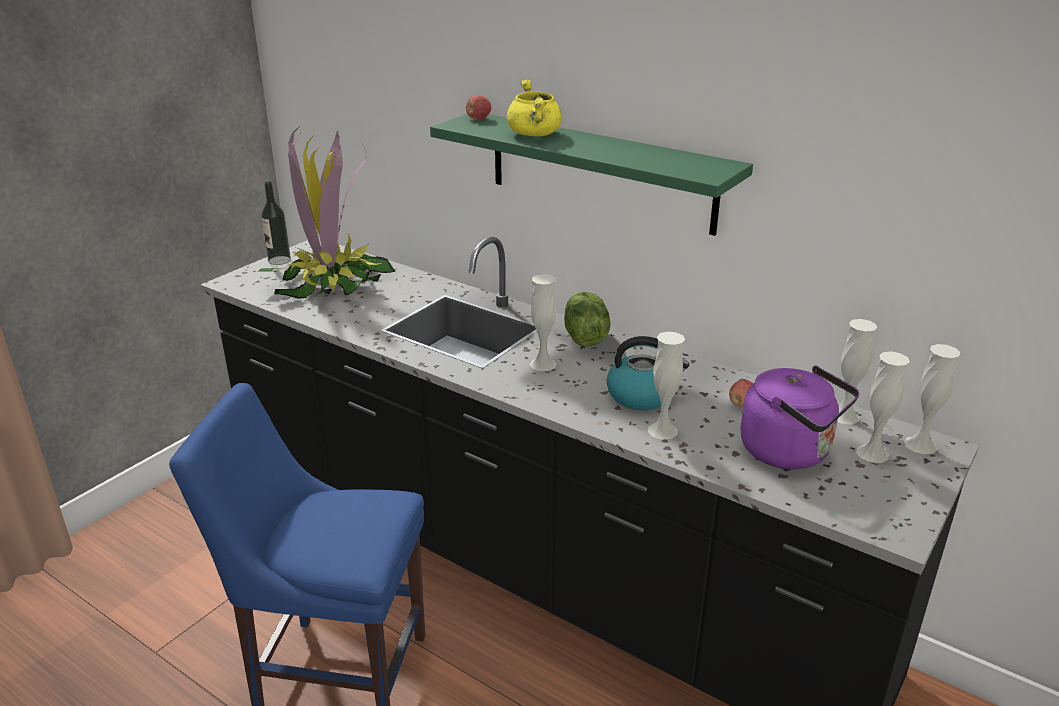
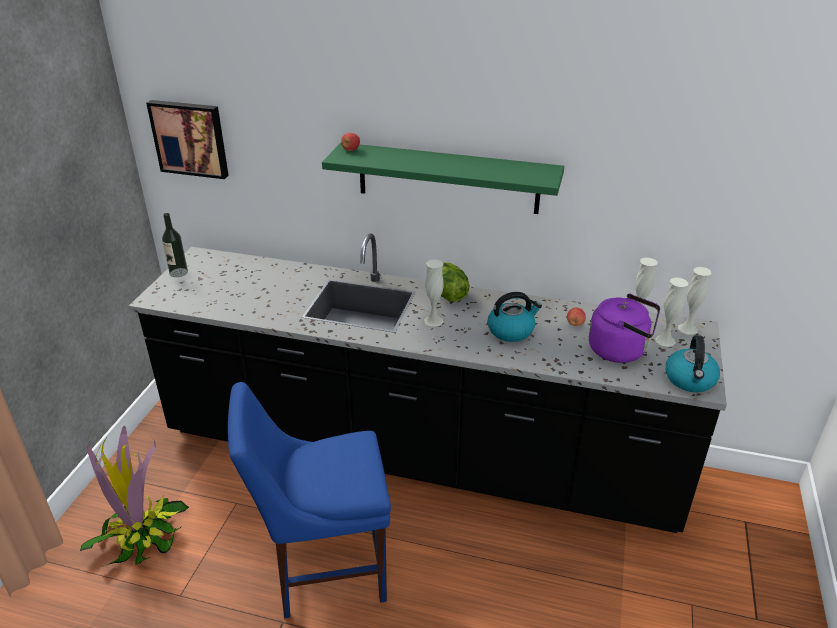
camera: 20 degrees left, 5 degrees up
potted plant [257,125,396,299] -> potted plant moved to [80,425,189,567]
yellow cooking pot [507,80,562,136] -> none
white vase [648,332,685,440] -> none
none -> picture [146,100,229,179]
none -> kettle [665,335,720,392]

